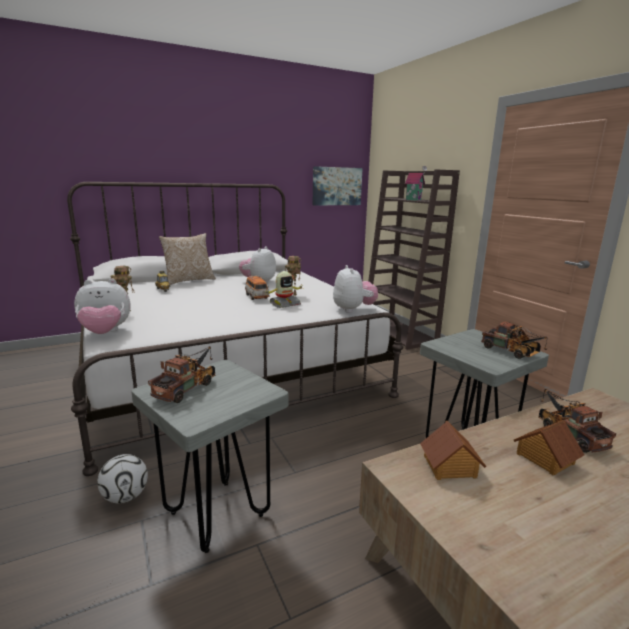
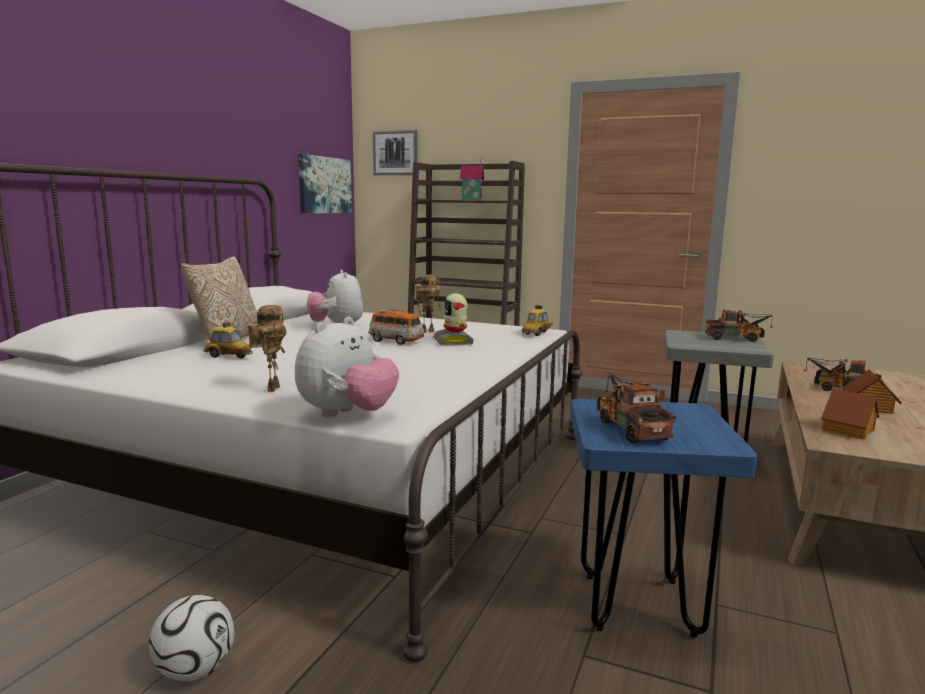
camera: 40 degrees left, 5 degrees down
football [97,454,148,504] -> football moved to [149,595,235,682]
grey stool [131,360,289,553] -> blue stool [570,399,758,638]
toy robot [265,271,303,308] -> toy robot turned 150 degrees clockwise [433,293,474,346]
plush toy [333,265,378,313] -> toy car [522,305,553,336]
none -> picture [372,130,418,175]

